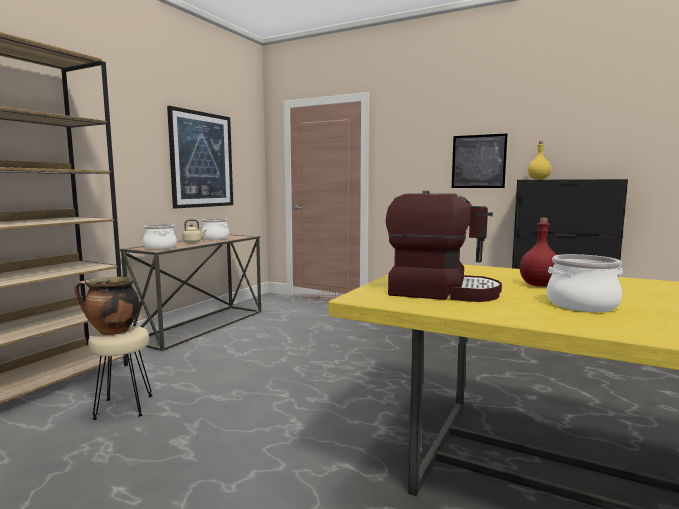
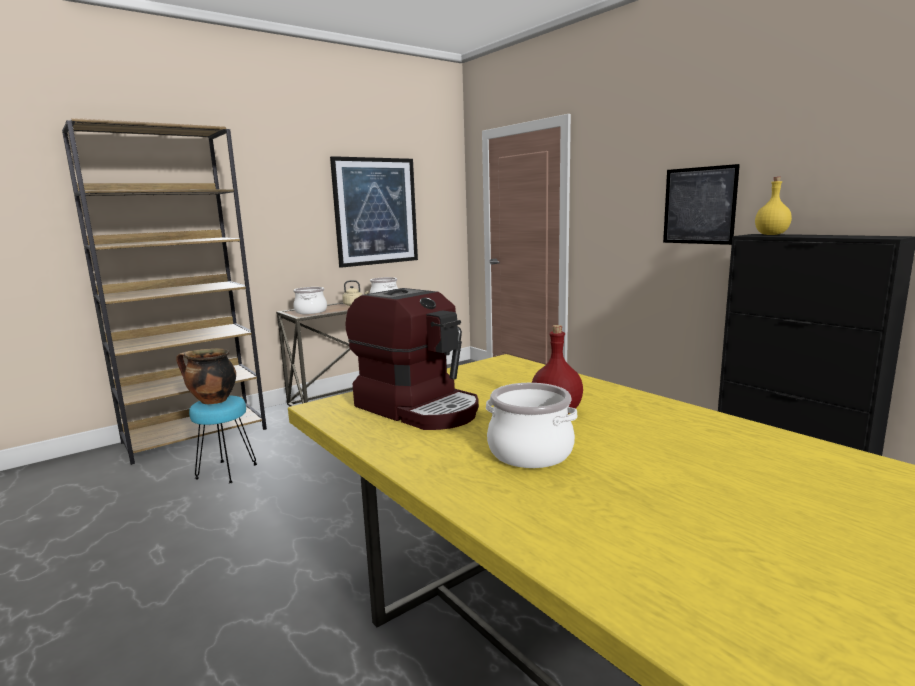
camera: 25 degrees right, 5 degrees up
beige stool [88,326,153,420] -> turquoise stool [189,396,257,484]

